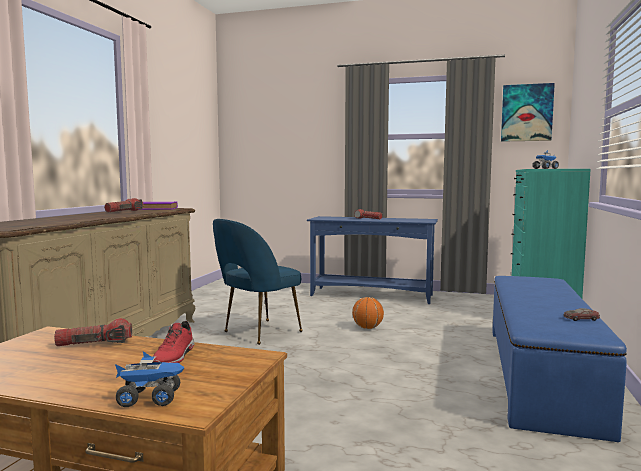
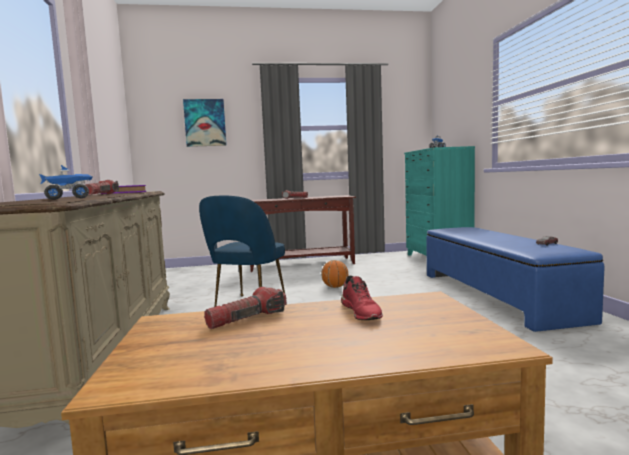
camera: 25 degrees left, 0 degrees up
toy truck [115,351,185,407] -> toy truck moved to [39,165,93,200]
blue console table [307,216,438,304] -> brown console table [250,195,356,272]
picture [501,83,555,142] -> picture moved to [183,99,227,147]

